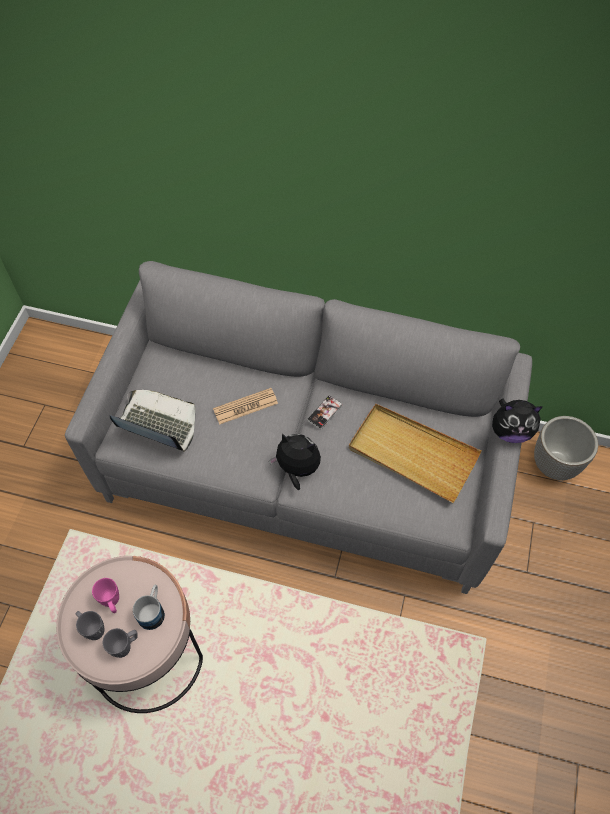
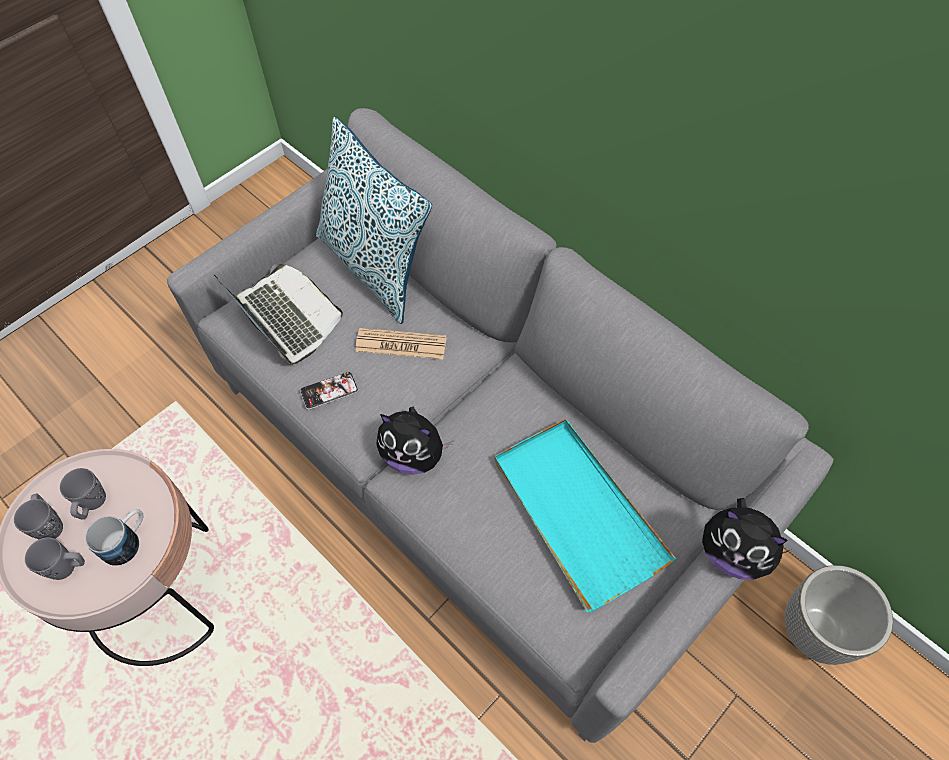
camera: 30 degrees right, 0 degrees up
pink mug [92,578,119,613] -> grey mug [60,468,106,519]
plush toy [269,433,321,490] -> plush toy turned 150 degrees clockwise [376,407,454,475]
phone [307,395,343,429] -> phone moved to [300,372,359,410]
beige tray [349,404,481,503] -> turquoise tray [494,419,676,613]
none -> pillow [316,117,432,324]

